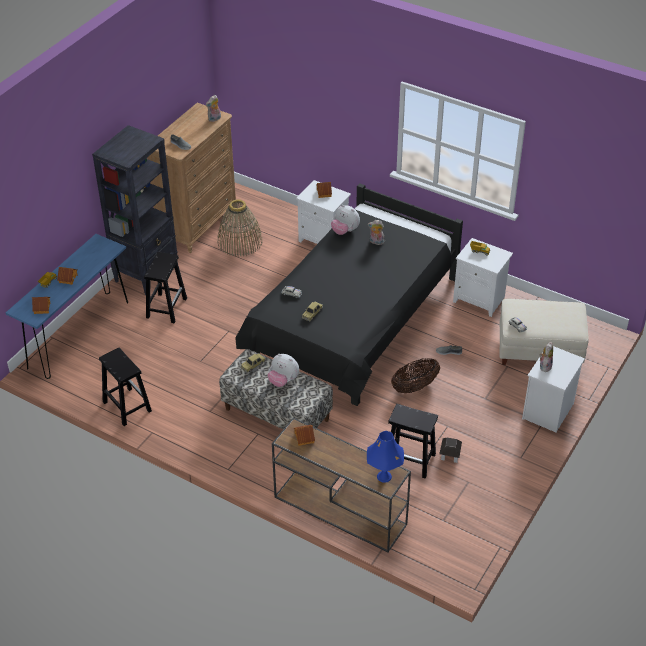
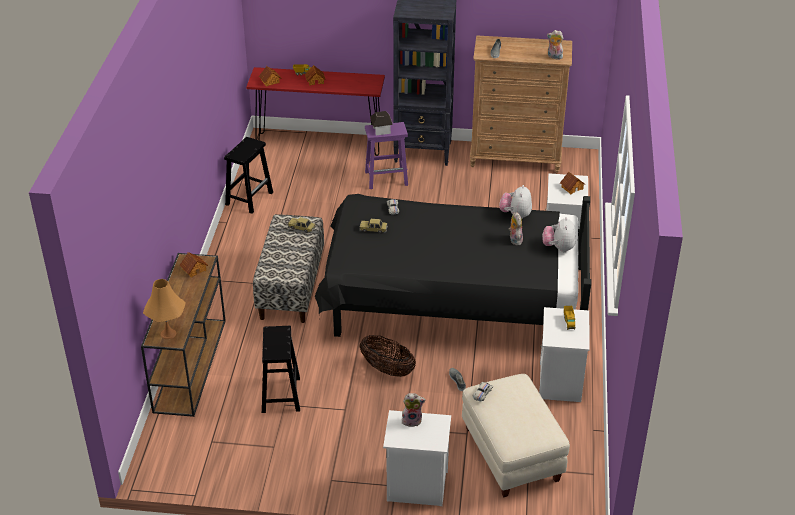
camera: 65 degrees right, 5 degrees down
blue console table [6,234,128,379] -> red console table [246,67,385,156]
black stool [144,252,187,323] -> purple stool [365,122,408,189]
basket [217,199,263,257] -> none
plush toy [267,354,299,387] -> plush toy moved to [543,217,576,252]
blue table lamp [367,431,404,483] -> orange table lamp [143,279,186,339]
toy house [439,438,462,463] -> toy house moved to [370,111,393,135]

